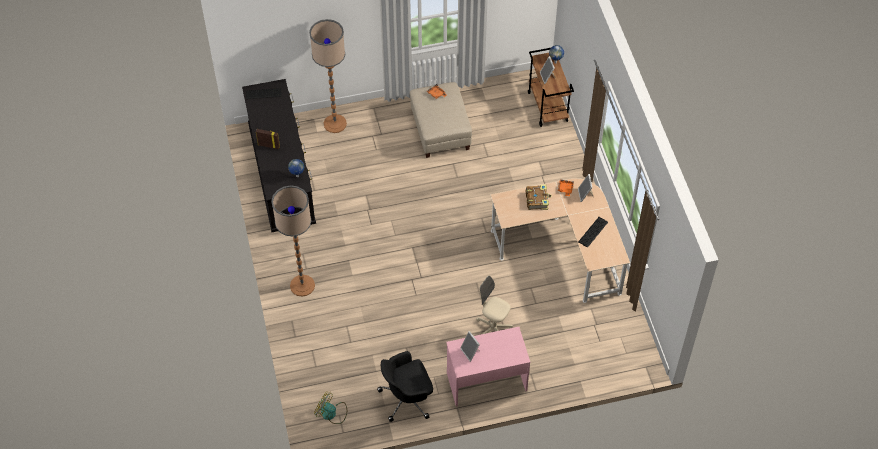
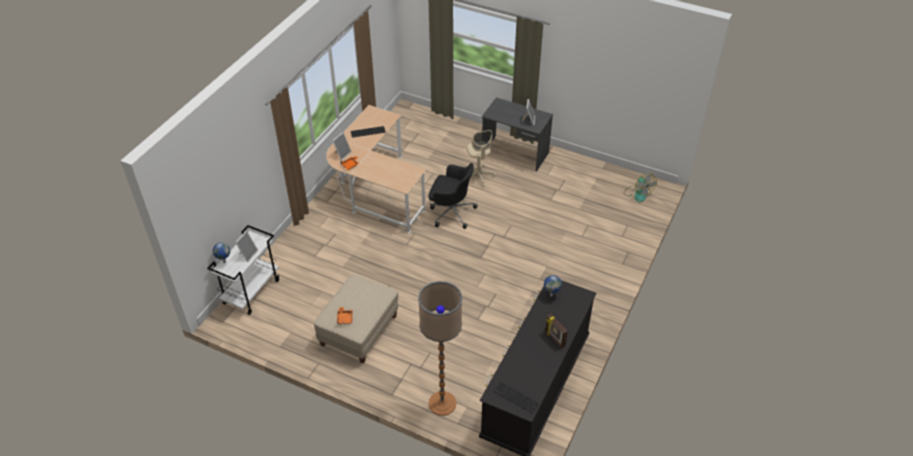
camera: 140 degrees left, 10 degrees down
floor lamp [271,185,315,297] -> none
black office chair [377,351,433,422] -> black office chair moved to [429,163,478,229]
pink desk [446,327,530,407] -> grey desk [482,97,553,171]
book [526,184,552,210] -> none
brown cart [528,48,574,127] -> white cart [207,225,280,315]

